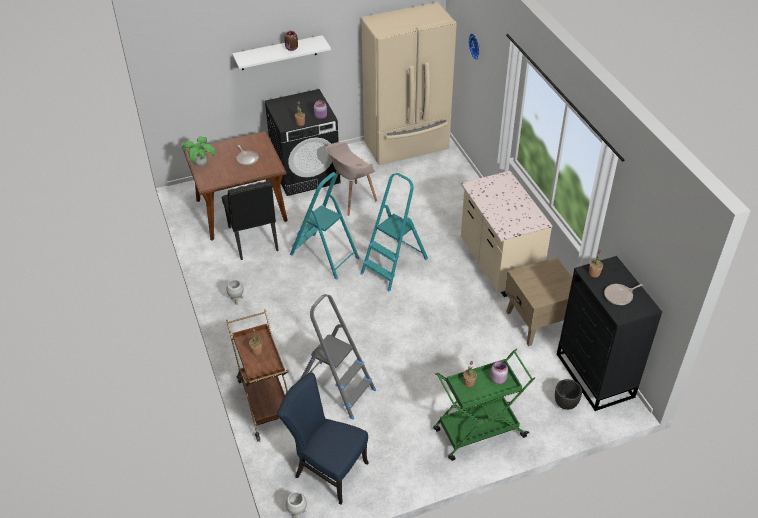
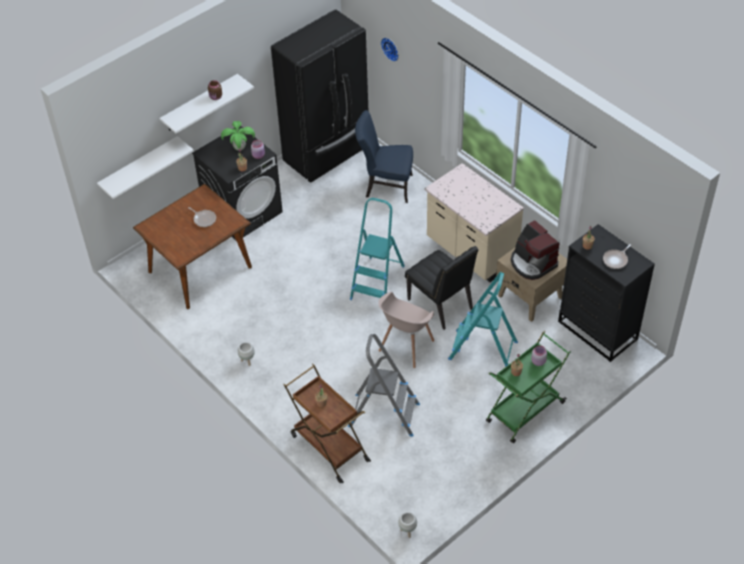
camera: 20 degrees left, 5 degrees up
potted plant [182,136,215,167] -> potted plant moved to [221,121,255,151]
black chair [221,180,279,260] -> black chair moved to [405,246,478,330]
blue chair [277,372,369,504] -> blue chair moved to [355,110,413,203]
turquoise step ladder [290,172,360,280] -> turquoise step ladder moved to [448,272,518,367]
beige chair [326,142,377,216] -> beige chair moved to [378,292,434,368]
beige fridge [361,2,457,165] -> black fridge [271,9,368,182]
black planter [555,379,582,410] -> none
none -> white shelf [97,136,194,199]
none -> coffee machine [511,220,559,280]

